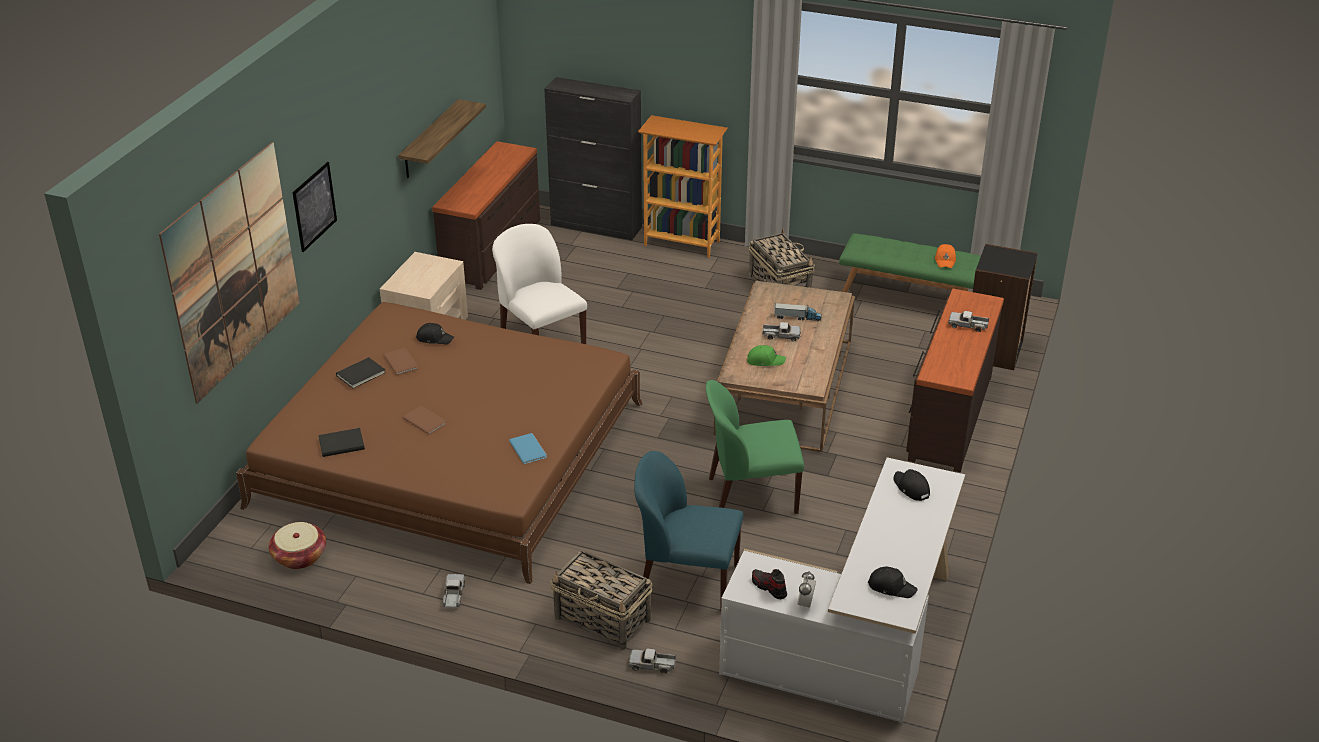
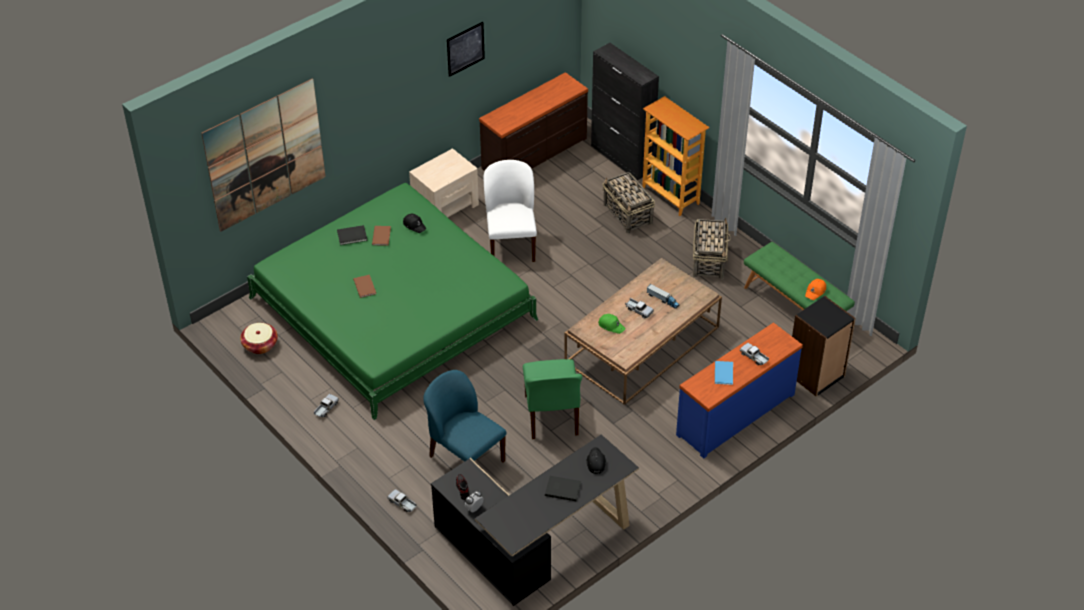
camera: 30 degrees right, 10 degrees up
brown bed [236,302,643,584] -> green bed [247,183,539,420]
picture [292,162,337,252] -> picture moved to [447,22,485,77]
black book [318,428,365,457] -> black book moved to [545,476,581,501]
shelf [398,99,486,178] -> none
blue book [509,433,547,464] -> blue book moved to [715,361,733,385]
basket [550,550,652,650] -> basket moved to [603,172,655,233]
green chair [706,380,804,514] -> green chair turned 120 degrees counterclockwise [523,359,582,439]
white desk [719,457,965,723] -> black desk [431,435,639,606]
black cap [868,566,918,598] -> none
brown dresser [906,289,1004,472] -> blue dresser [676,322,803,458]

